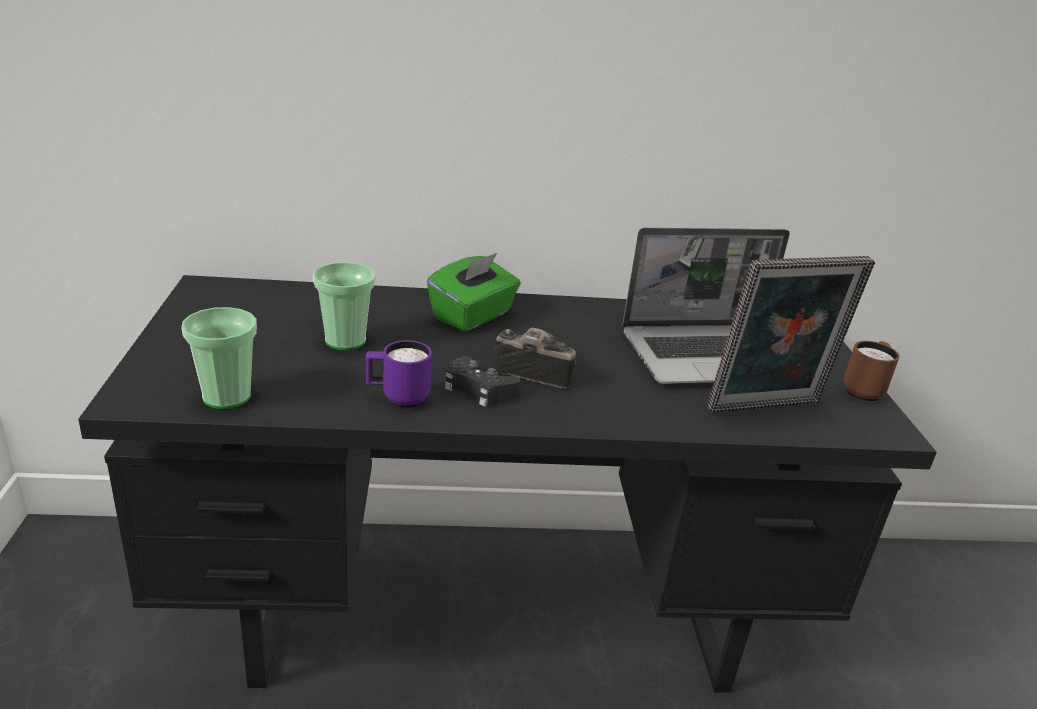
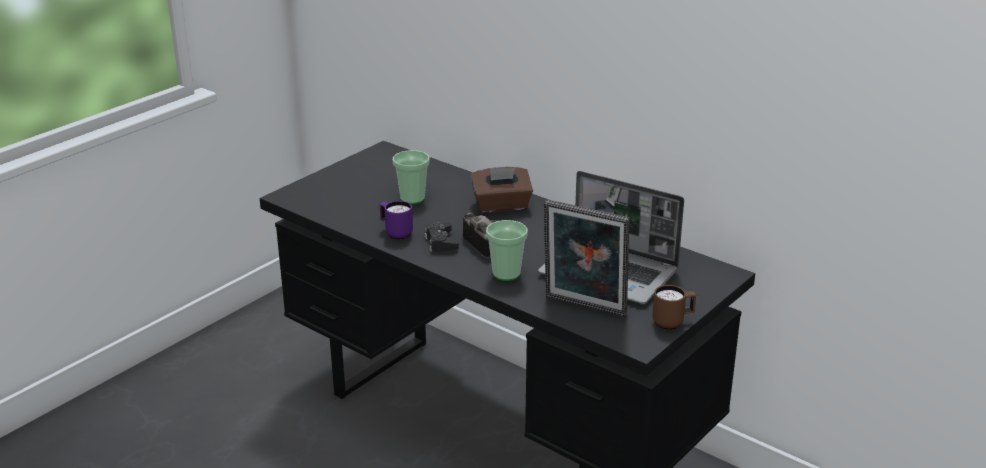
camera: 45 degrees right, 0 degrees up
cup [181,307,257,409] -> cup moved to [486,220,528,281]
green tissue box [427,253,521,331] -> brown tissue box [470,167,533,213]

